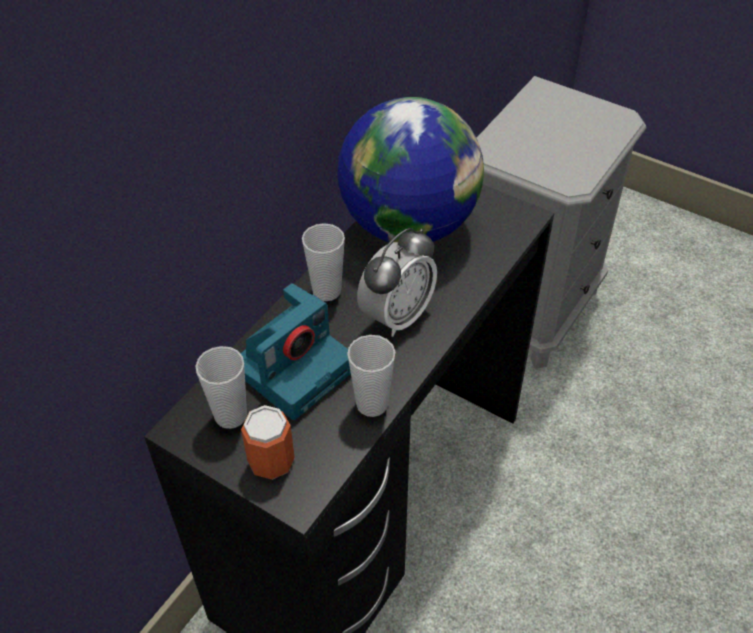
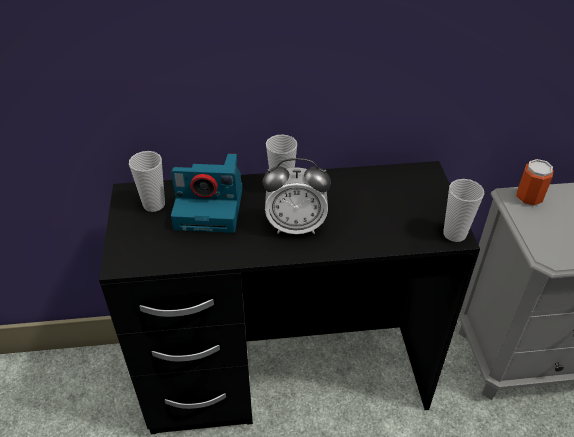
camera: 50 degrees right, 5 degrees down
can [241,405,295,480] -> can moved to [516,159,554,206]
globe [337,97,484,242] -> none
cup [347,335,395,417] -> cup moved to [443,179,484,242]

